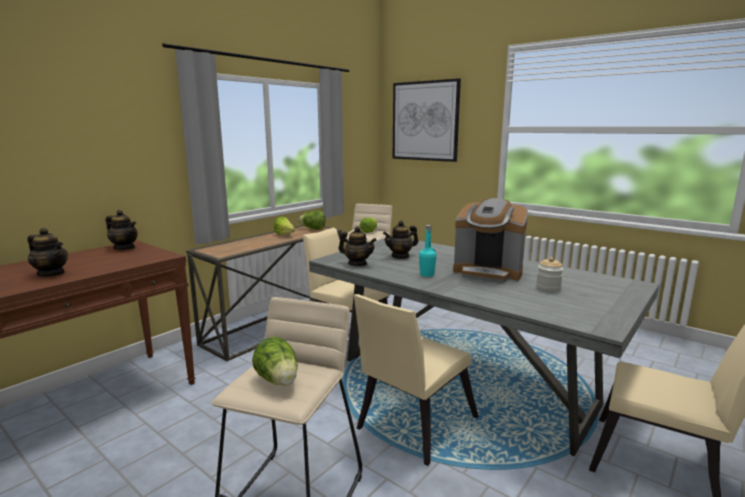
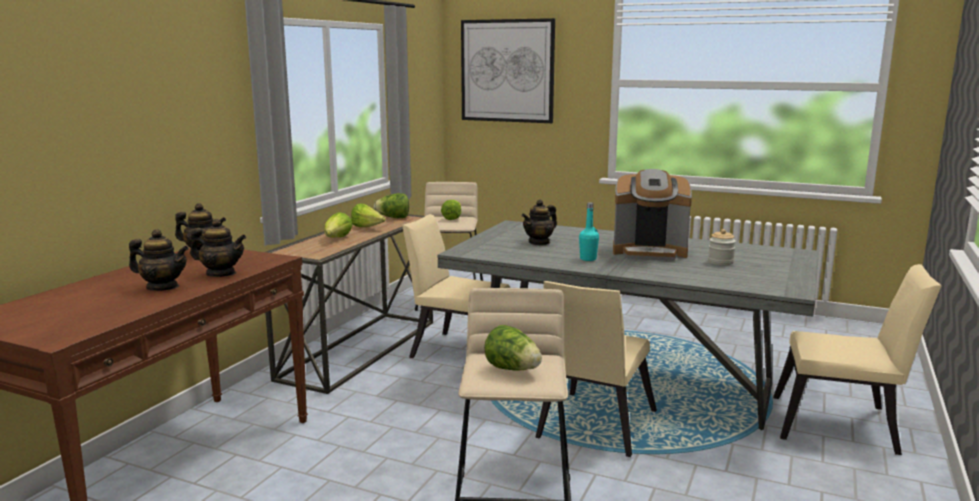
camera: 15 degrees left, 0 degrees up
teapot [338,226,377,266] -> teapot moved to [190,219,246,277]
none -> lettuce [324,212,353,237]

